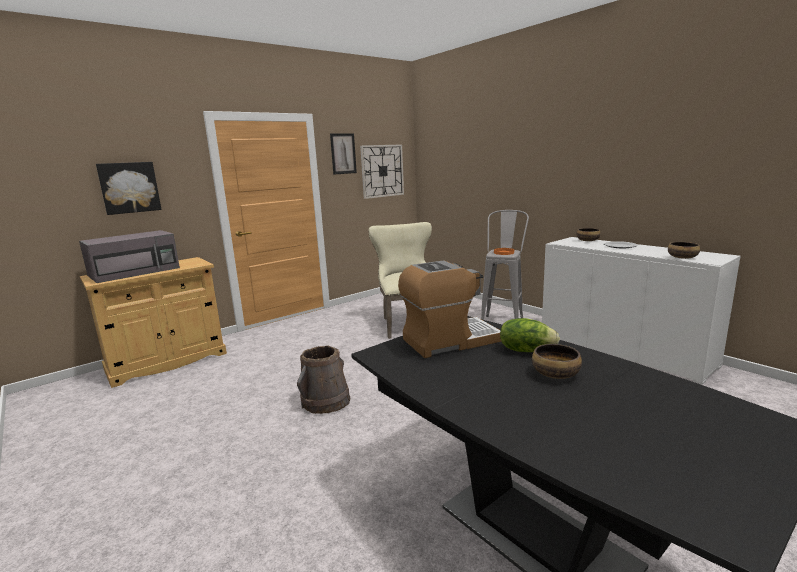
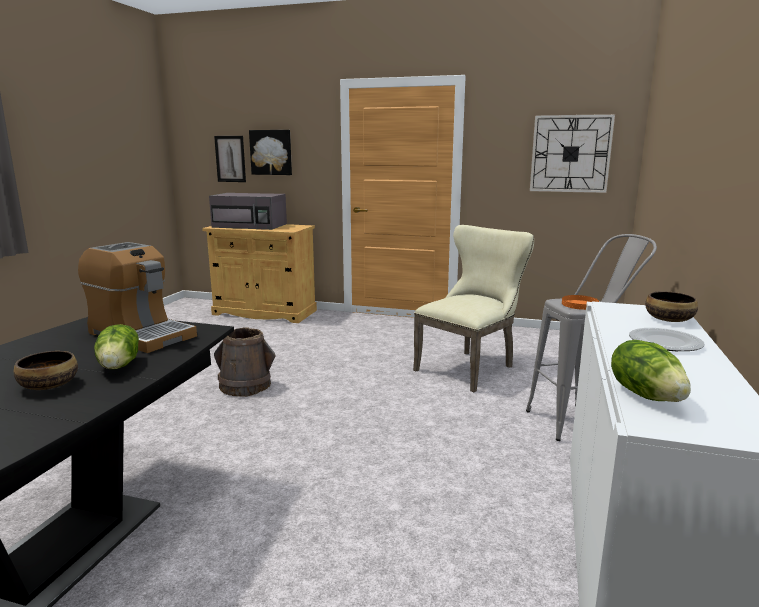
camera: 55 degrees right, 0 degrees up
picture [330,133,357,175] -> picture moved to [214,136,246,182]
bowl [668,242,700,259] -> lettuce [611,340,691,402]

